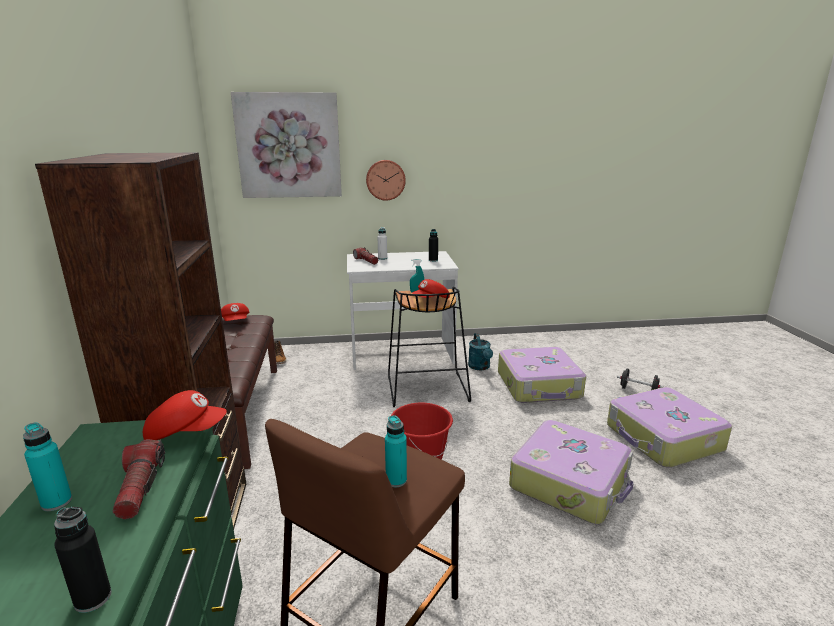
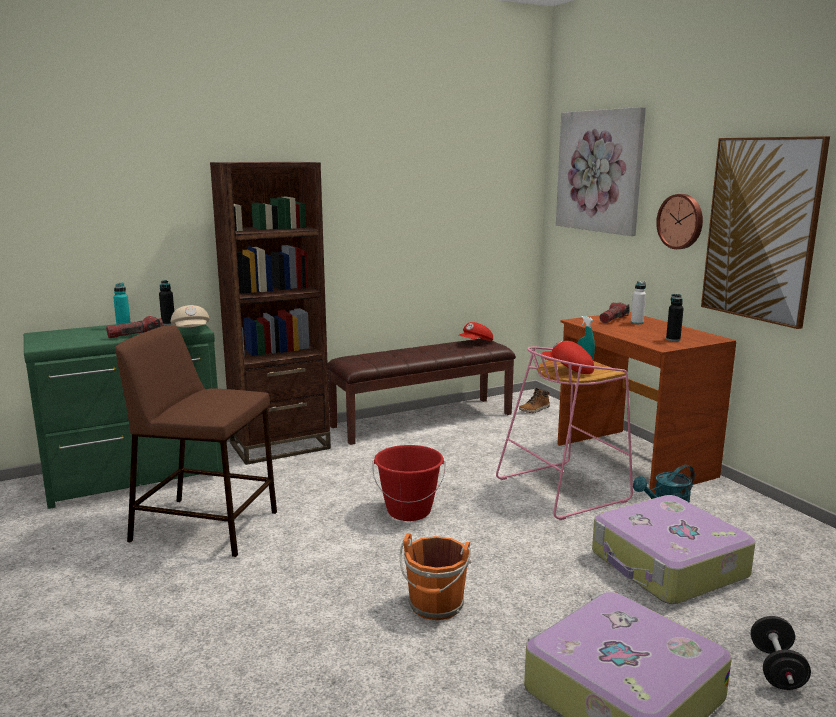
camera: 70 degrees right, 5 degrees down
black bottle [54,507,112,613] -> black bottle moved to [159,280,174,325]
red cap [143,390,227,440] -> beige cap [171,305,210,327]
white desk [347,251,459,370] -> brown desk [557,312,736,494]
turquoise bottle [385,415,407,487] -> none
black stool [388,287,471,407] -> pink stool [496,347,633,520]
suitcase [509,420,634,524] -> orange bucket [400,533,471,620]
none -> picture [701,136,830,329]

